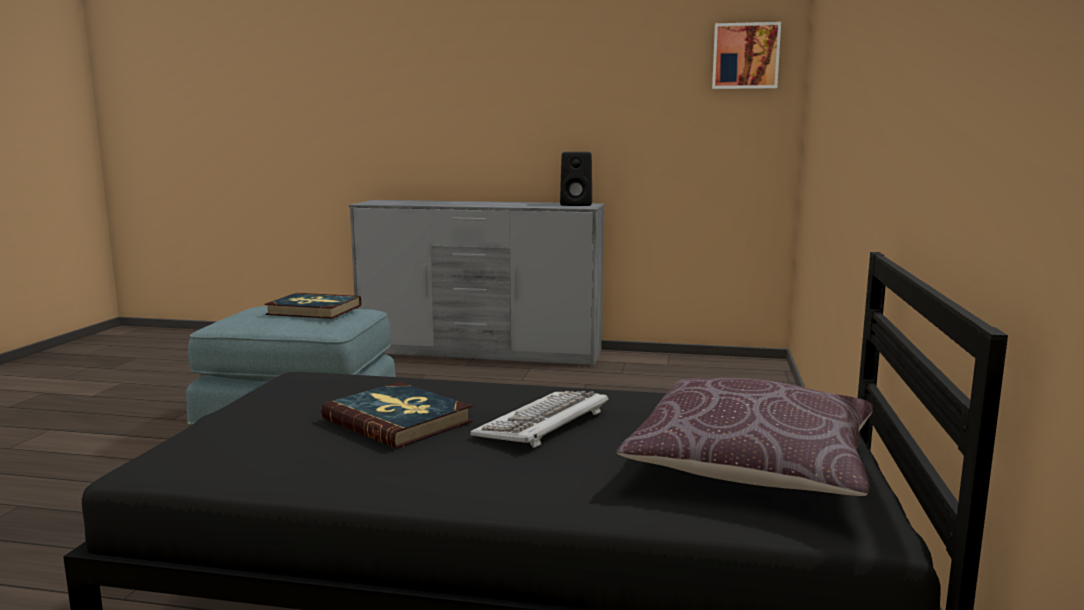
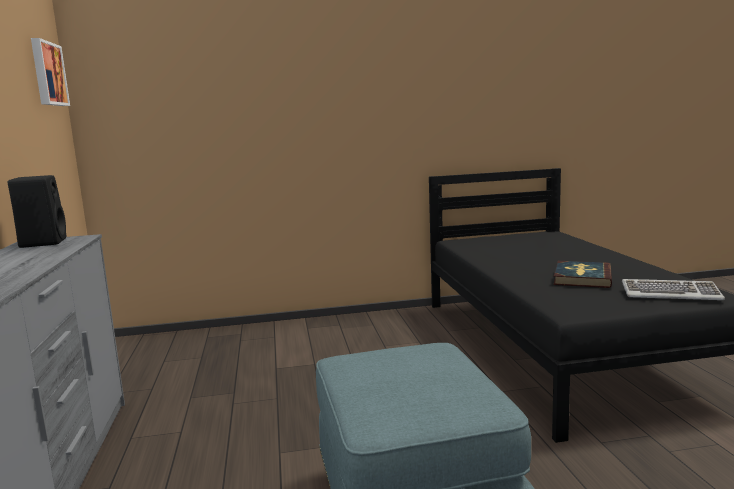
camera: 110 degrees left, 0 degrees up
book [264,293,362,319] -> none
keyboard [470,391,609,448] -> keyboard moved to [622,279,725,300]
brown pillow [617,378,873,496] -> none

